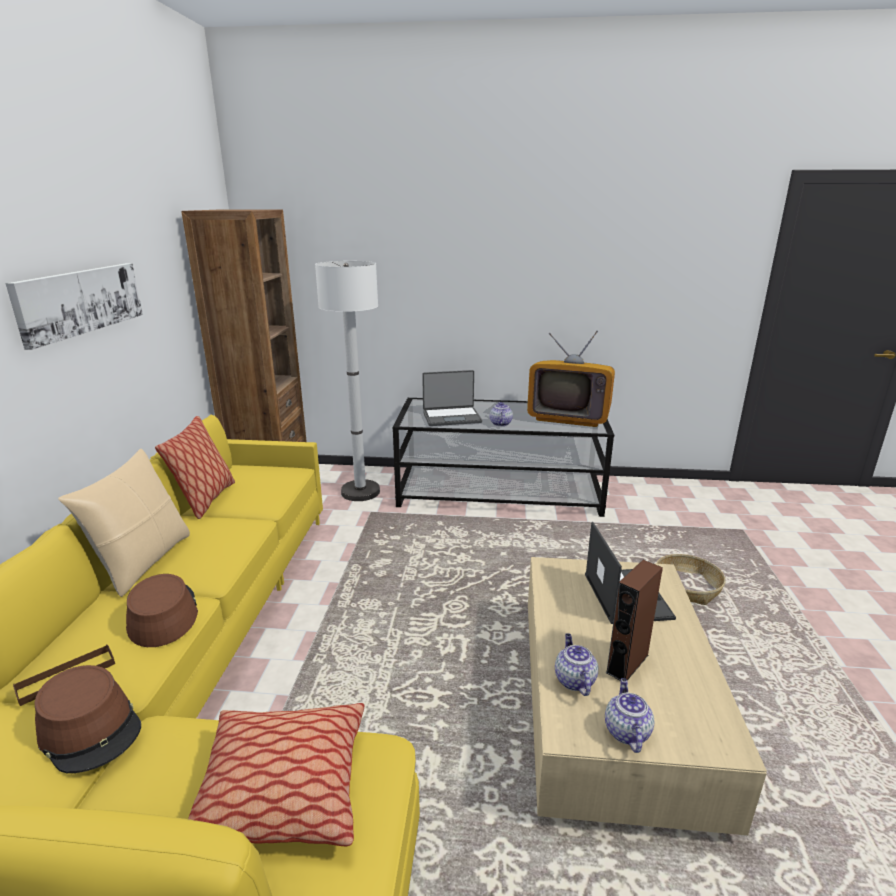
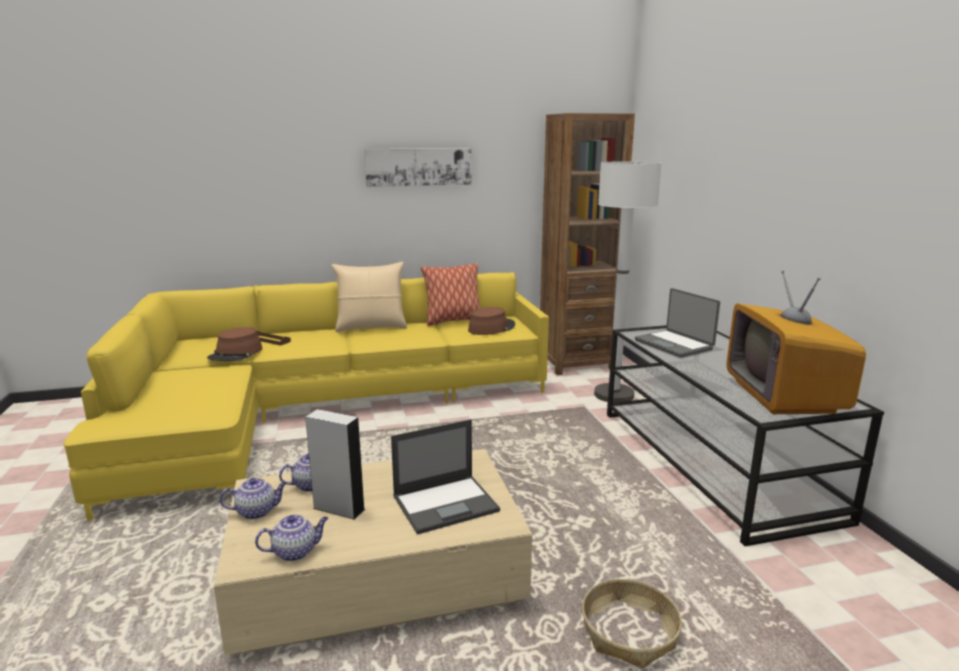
camera: 70 degrees right, 5 degrees down
brown hat [126,574,198,647] -> brown hat moved to [468,307,515,335]
pillow [188,703,364,846] -> none
teapot [490,402,513,426] -> teapot moved to [255,515,329,561]
brown speaker [606,560,663,681] -> grey speaker [305,409,365,520]

